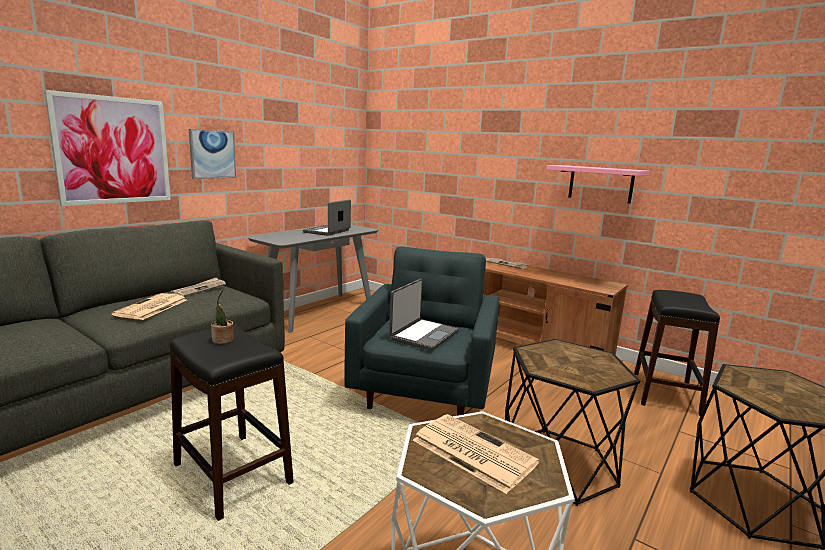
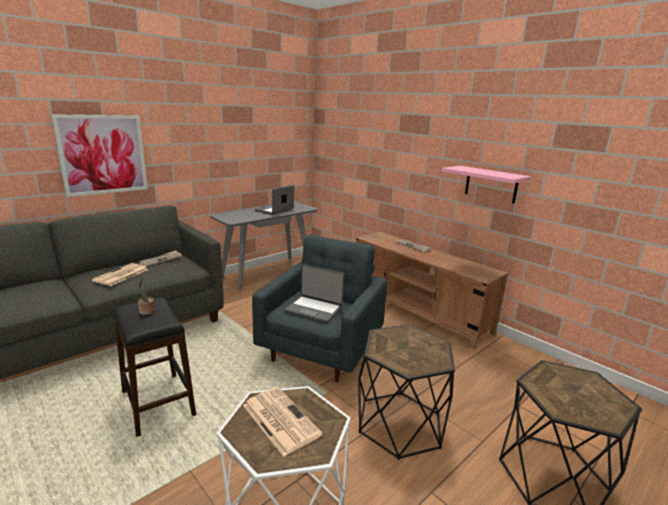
camera: 10 degrees right, 5 degrees up
picture [189,129,236,179] -> none
laptop [389,279,459,351] -> laptop turned 75 degrees clockwise [284,264,345,323]
black stool [634,290,720,416] -> none

